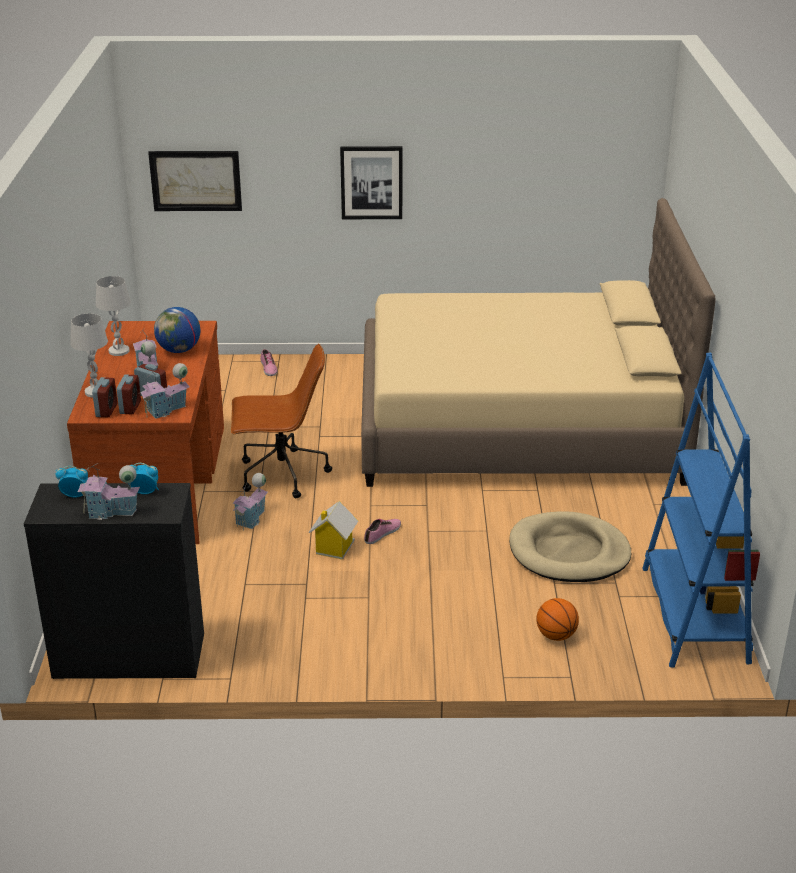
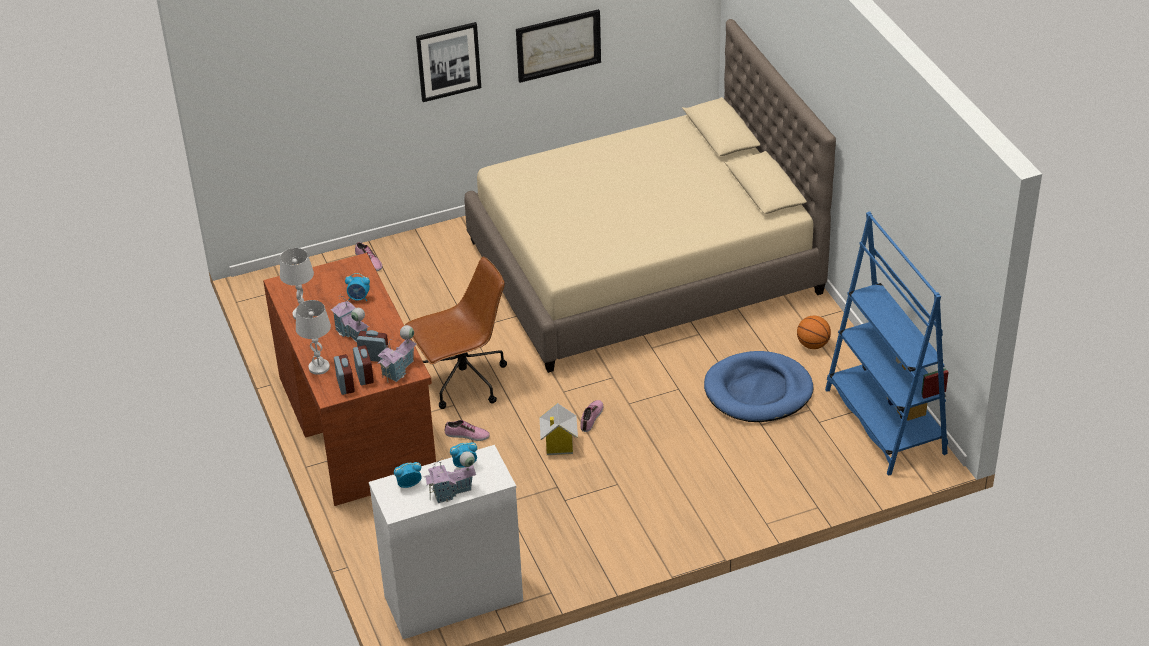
camera: 20 degrees left, 10 degrees up
black dresser [24,483,204,679] -> white dresser [369,445,523,639]
picture [148,151,242,211] -> picture moved to [516,9,601,83]
globe [154,307,200,353] -> alarm clock [345,273,370,301]
toy house [233,473,268,531] -> shoe [445,420,490,441]
beige dog bed [509,511,631,582] -> blue dog bed [704,351,814,422]
basketball [536,598,579,641] -> basketball moved to [797,316,831,349]

